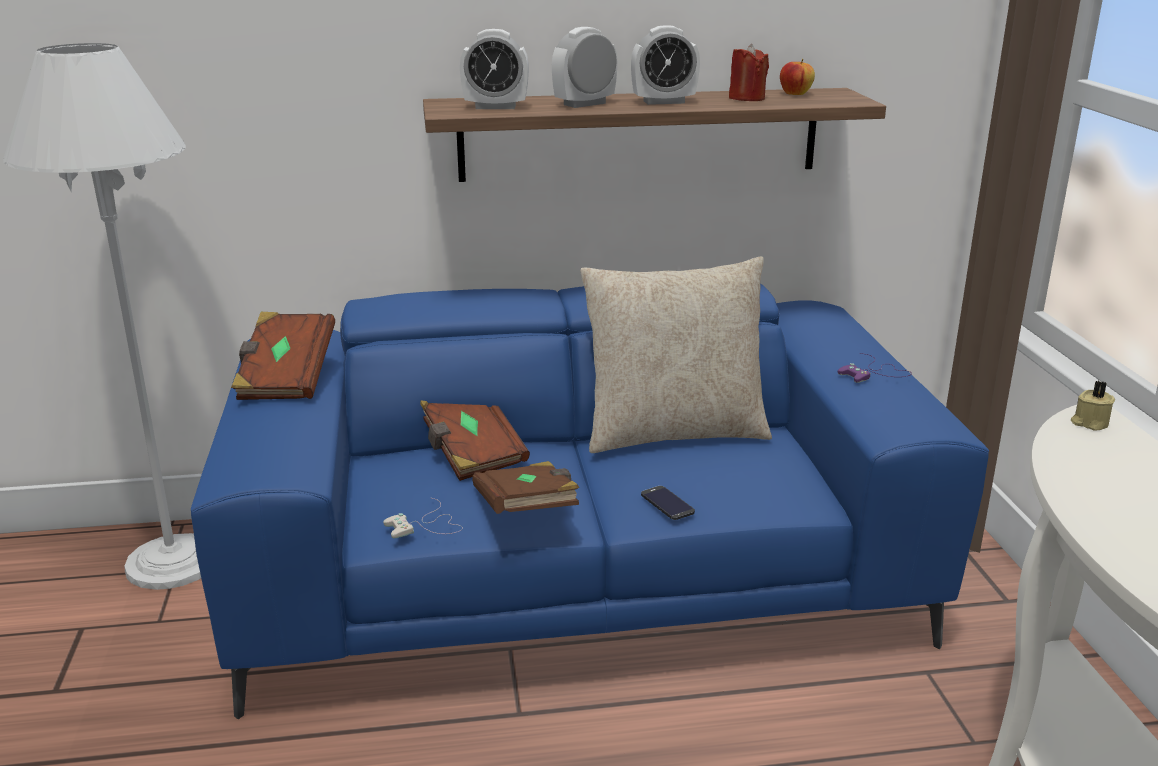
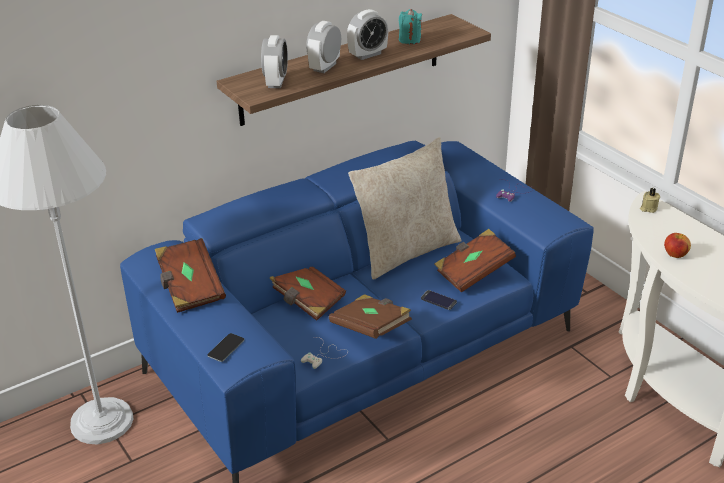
camera: 25 degrees left, 10 degrees up
alarm clock [460,29,529,109] -> alarm clock turned 60 degrees counterclockwise [261,35,288,88]
red candle [729,44,769,101] -> turquoise candle [399,9,422,44]
apple [780,59,815,95] -> apple moved to [664,233,691,258]
none -> phone [207,333,244,362]
none -> brown book [435,229,516,293]

